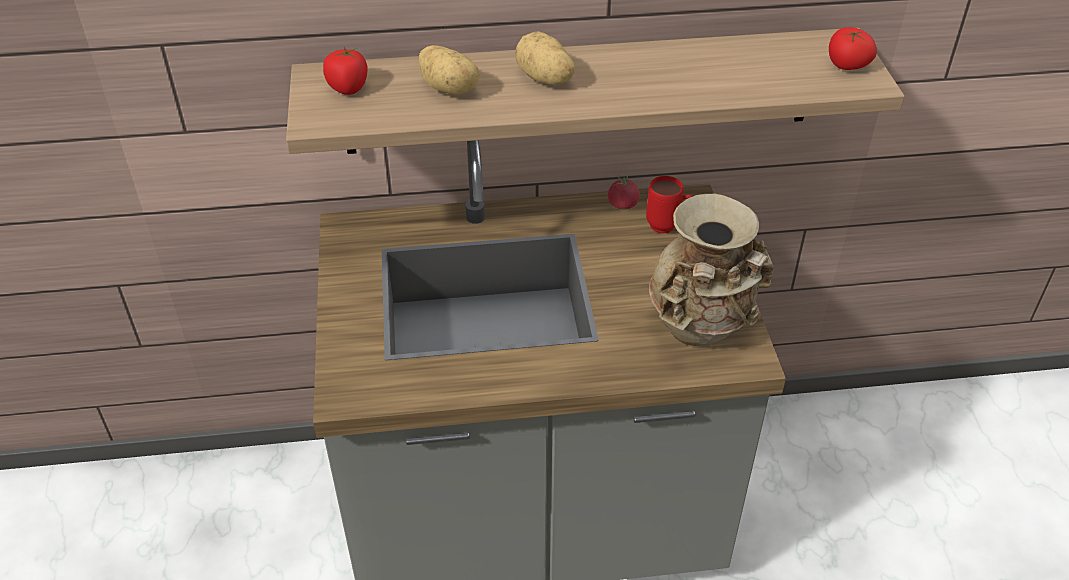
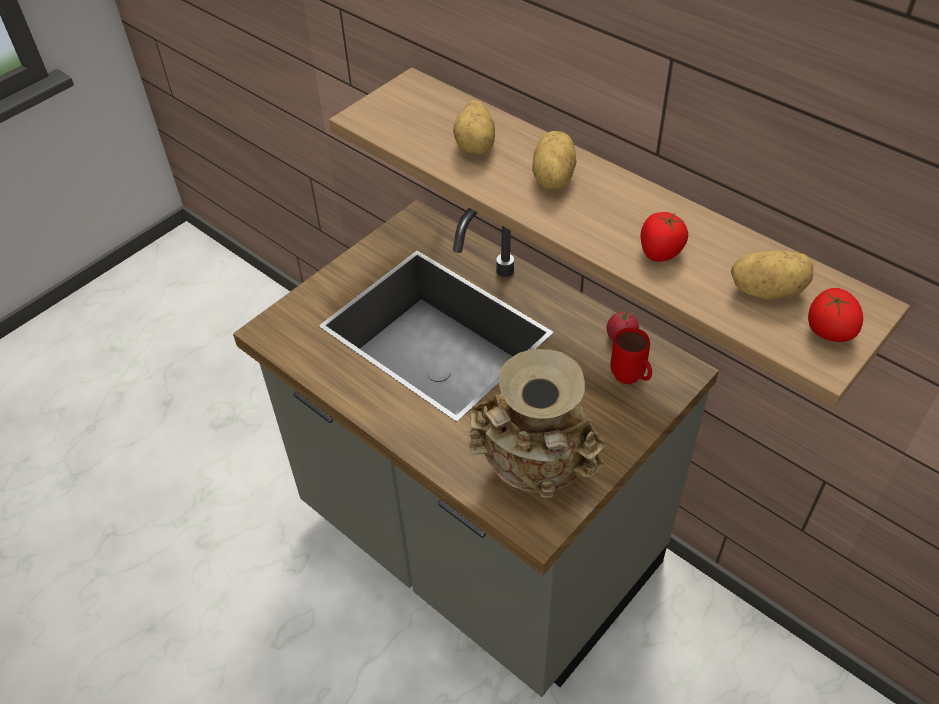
camera: 50 degrees right, 5 degrees up
tomato [323,47,367,95] -> tomato moved to [641,212,688,262]
none -> potato [731,251,813,299]

